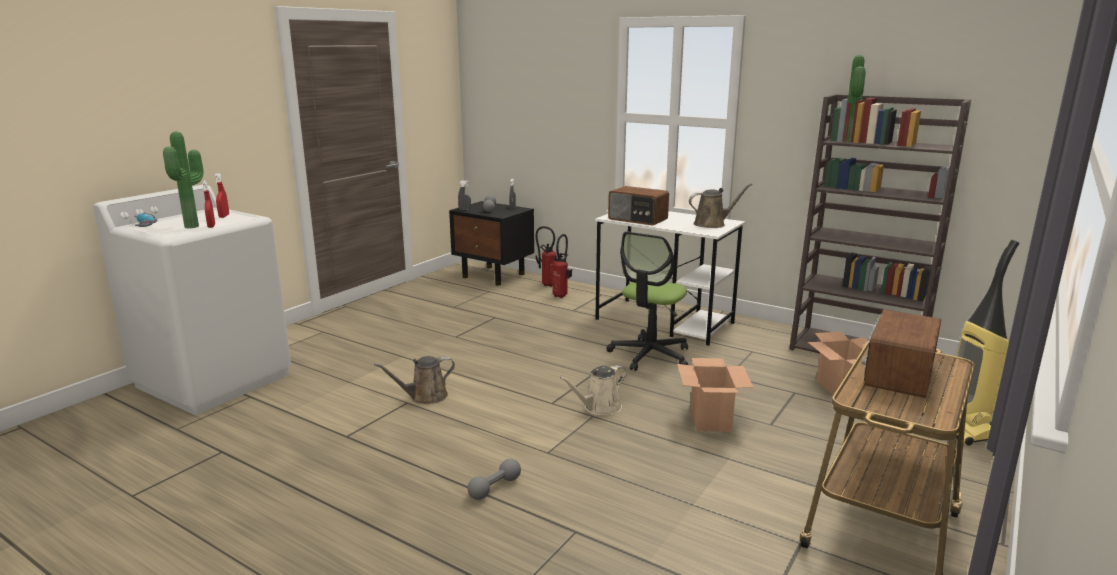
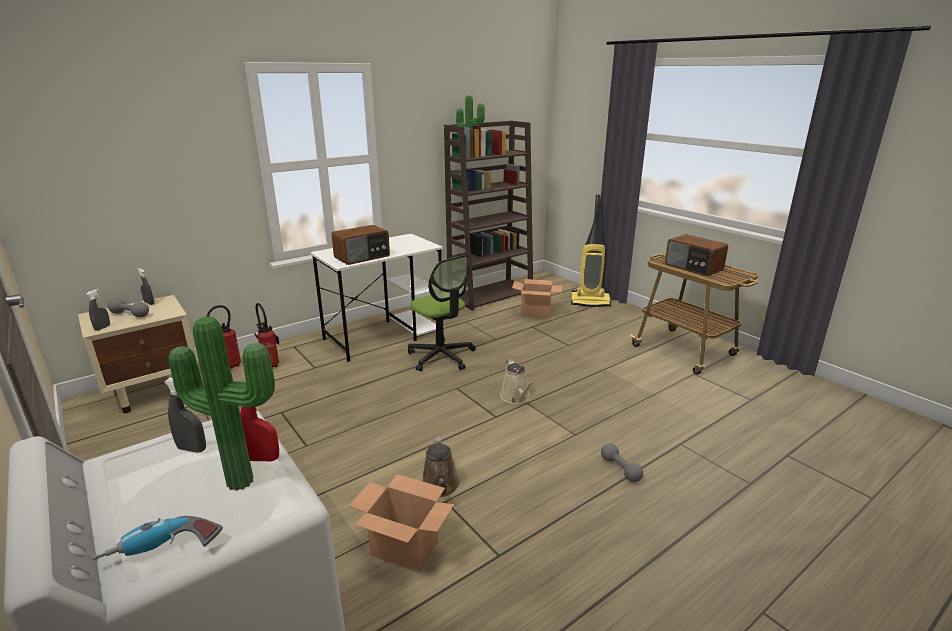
camera: 70 degrees left, 5 degrees up
red spray bottle [214,173,229,218] -> grey spray bottle [164,378,206,453]
black nightstand [449,201,534,286] -> beige nightstand [78,295,199,413]
cardboard box [677,358,754,432] -> cardboard box moved to [349,474,454,573]
brown watering can [689,183,752,228] -> none

